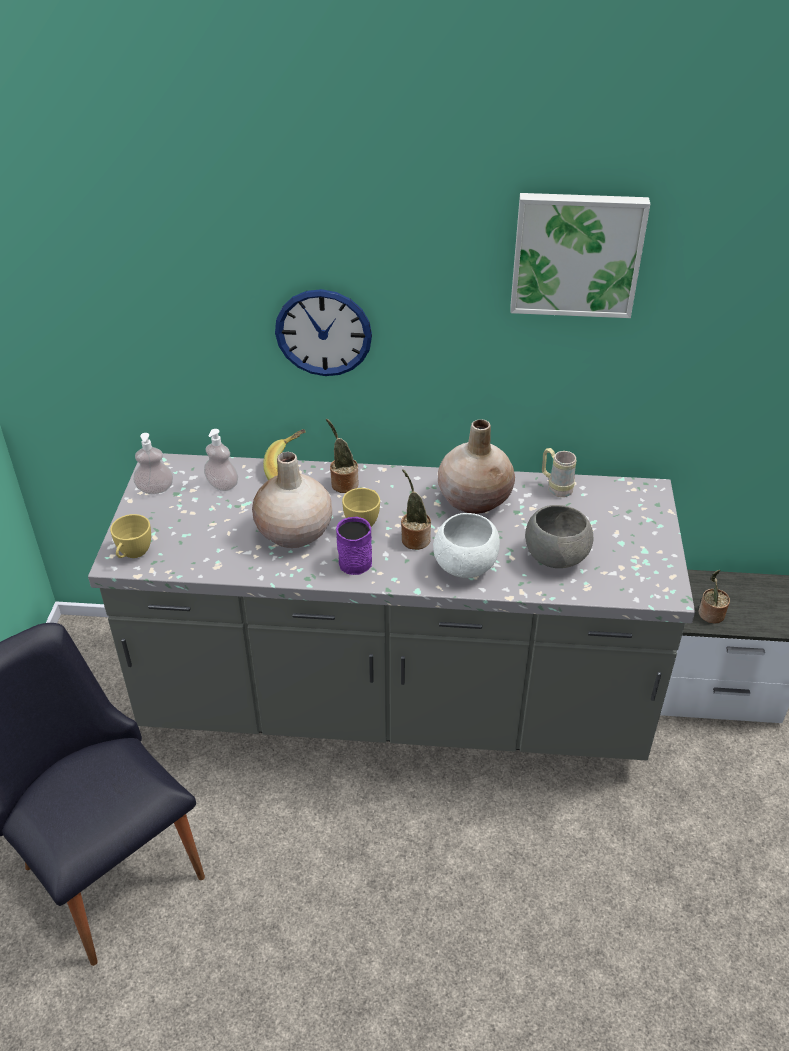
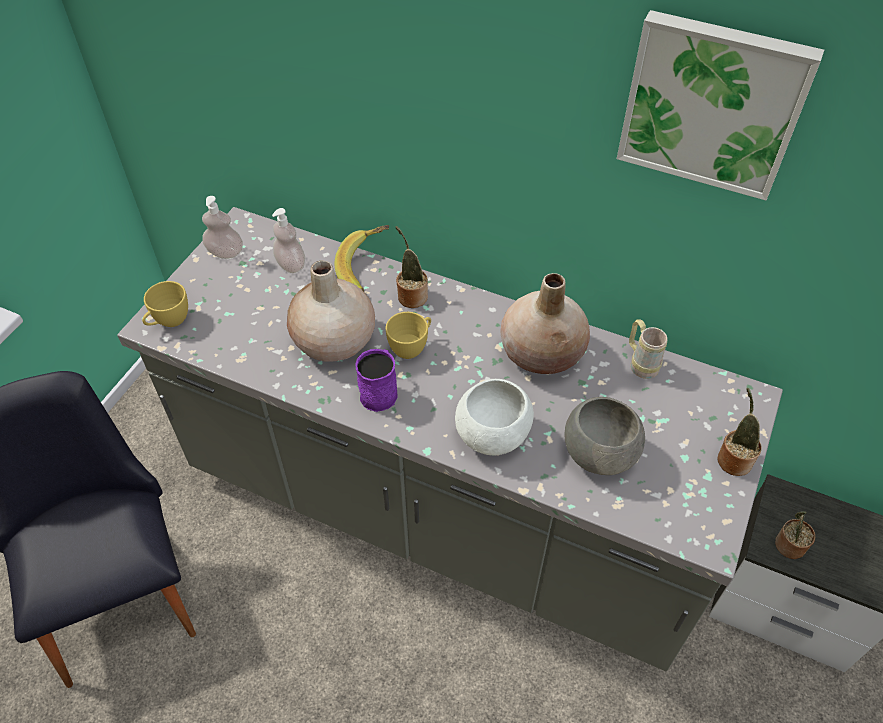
camera: 20 degrees right, 10 degrees up
wall clock [275,289,372,376] -> none
potted plant [401,469,431,550] -> potted plant moved to [718,388,762,476]

